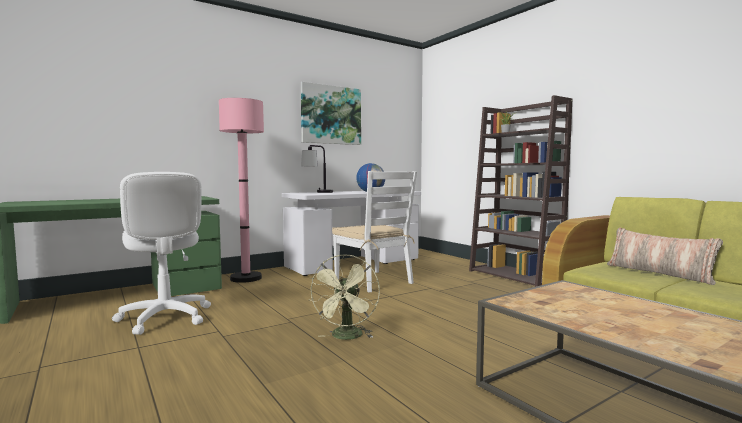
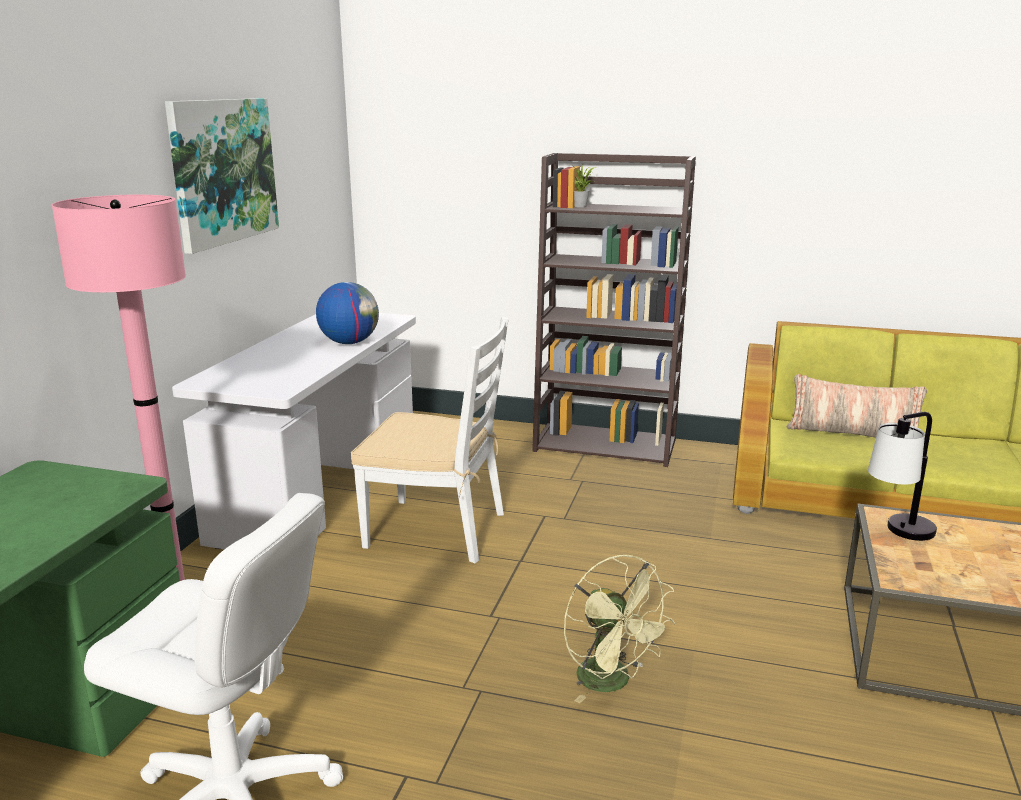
camera: 40 degrees left, 15 degrees up
table lamp [301,145,333,193] -> table lamp moved to [868,412,937,541]

